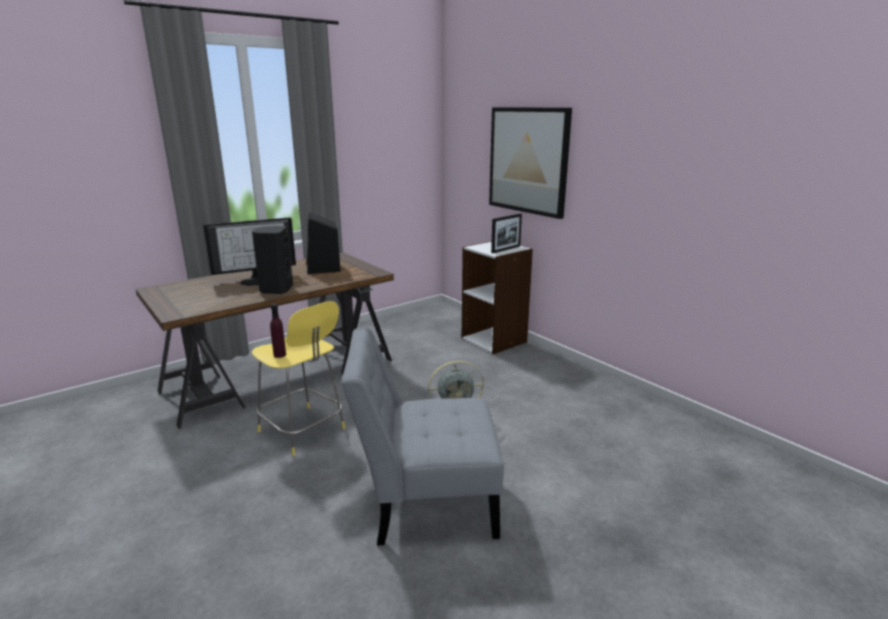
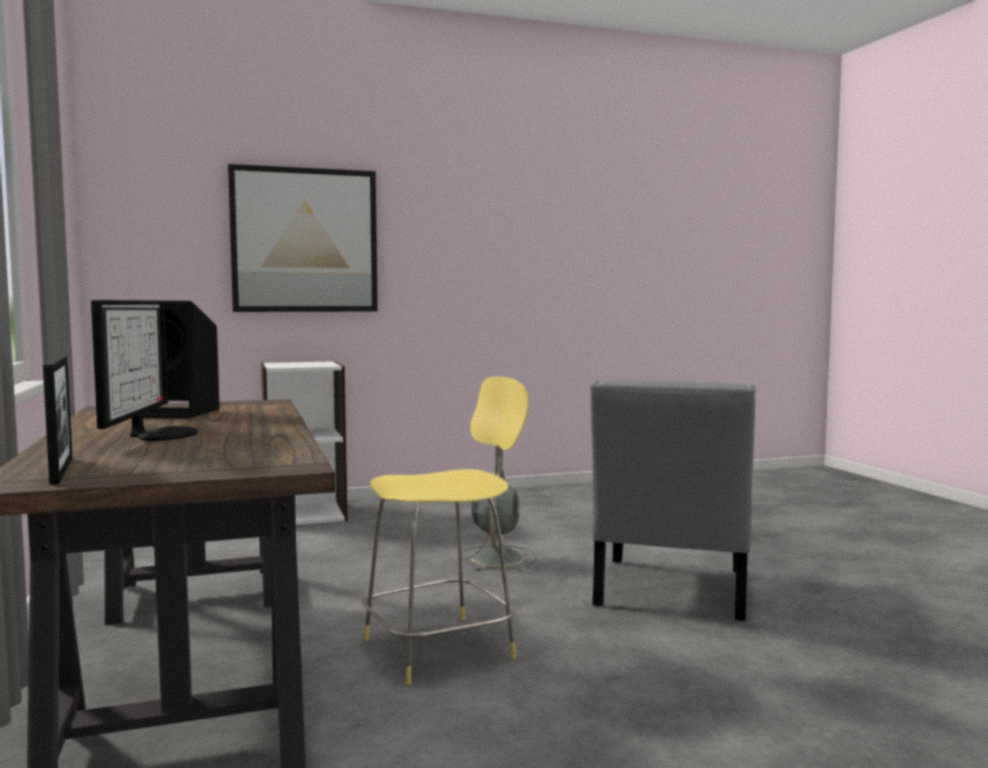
camera: 70 degrees left, 15 degrees down
black speaker [252,226,293,294] -> none
purple bottle [270,304,286,358] -> none
picture frame [491,214,522,253] -> picture frame moved to [43,356,72,485]

